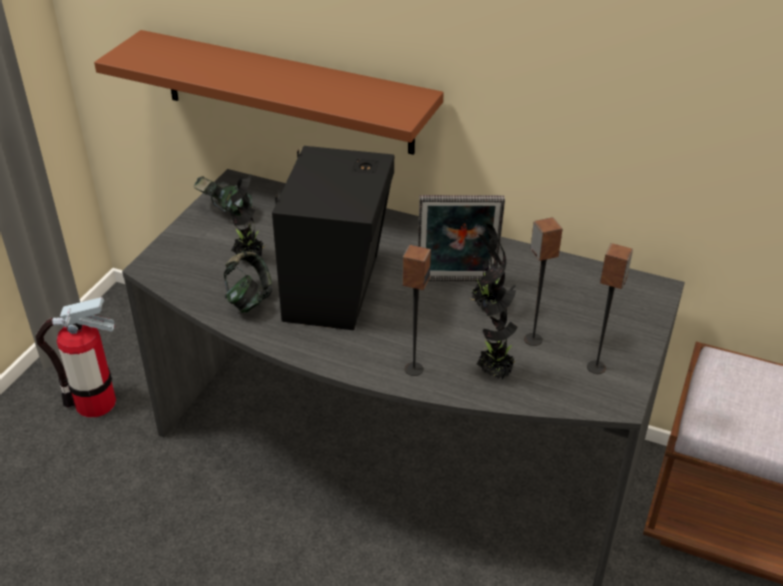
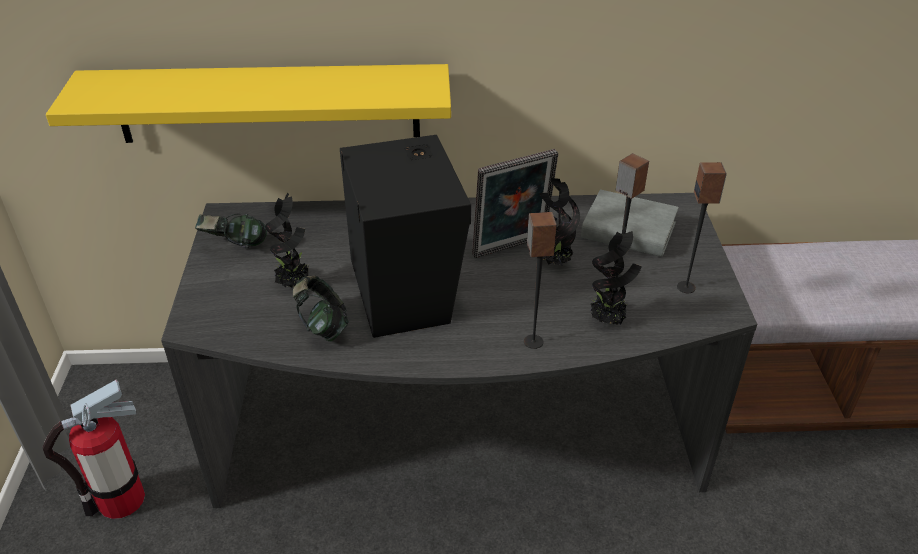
camera: 25 degrees left, 0 degrees up
brown shelf [94,30,444,155] -> yellow shelf [46,64,451,143]
none -> grey book [581,190,679,257]

